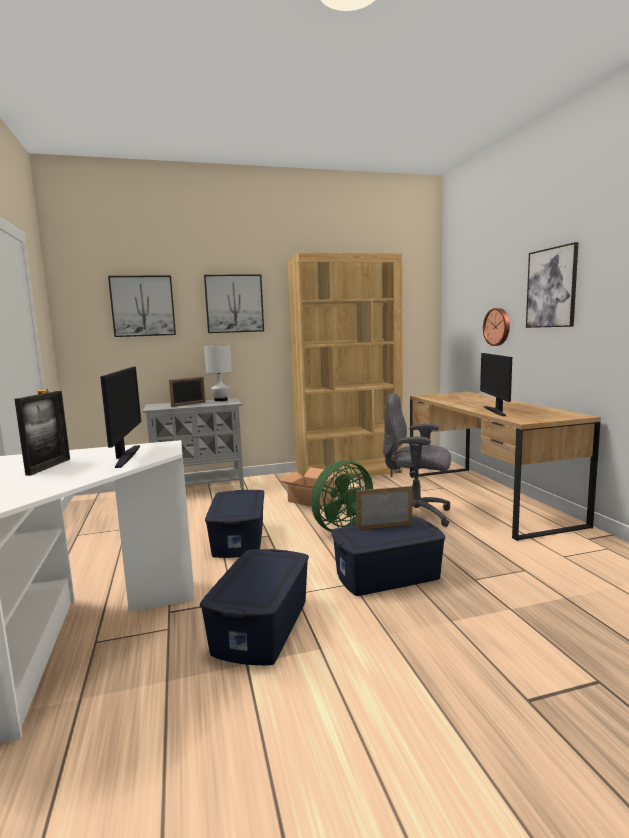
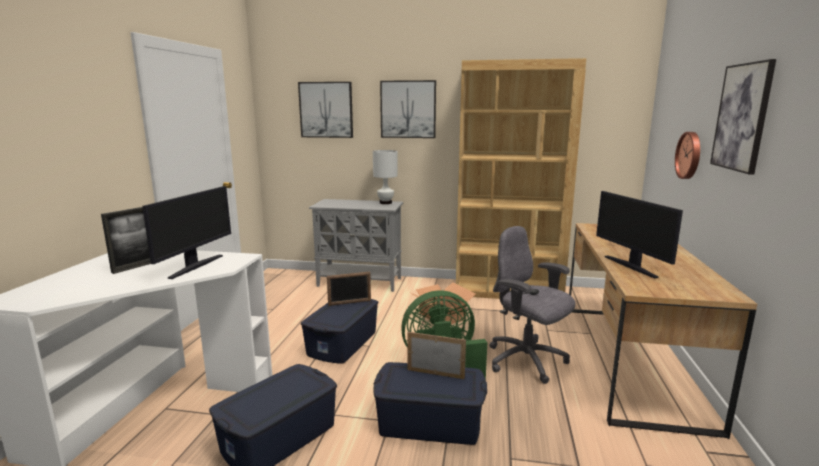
camera: 25 degrees right, 5 degrees up
picture frame [169,376,205,407] -> picture frame moved to [327,272,371,306]
monitor [480,353,512,416] -> monitor turned 45 degrees counterclockwise [596,191,683,278]

